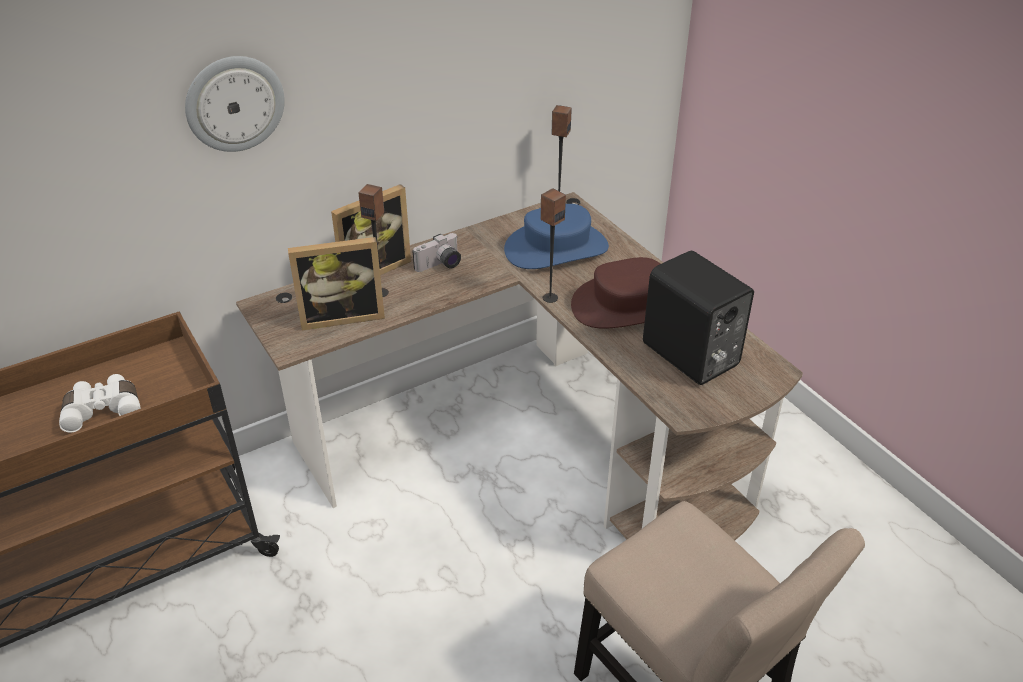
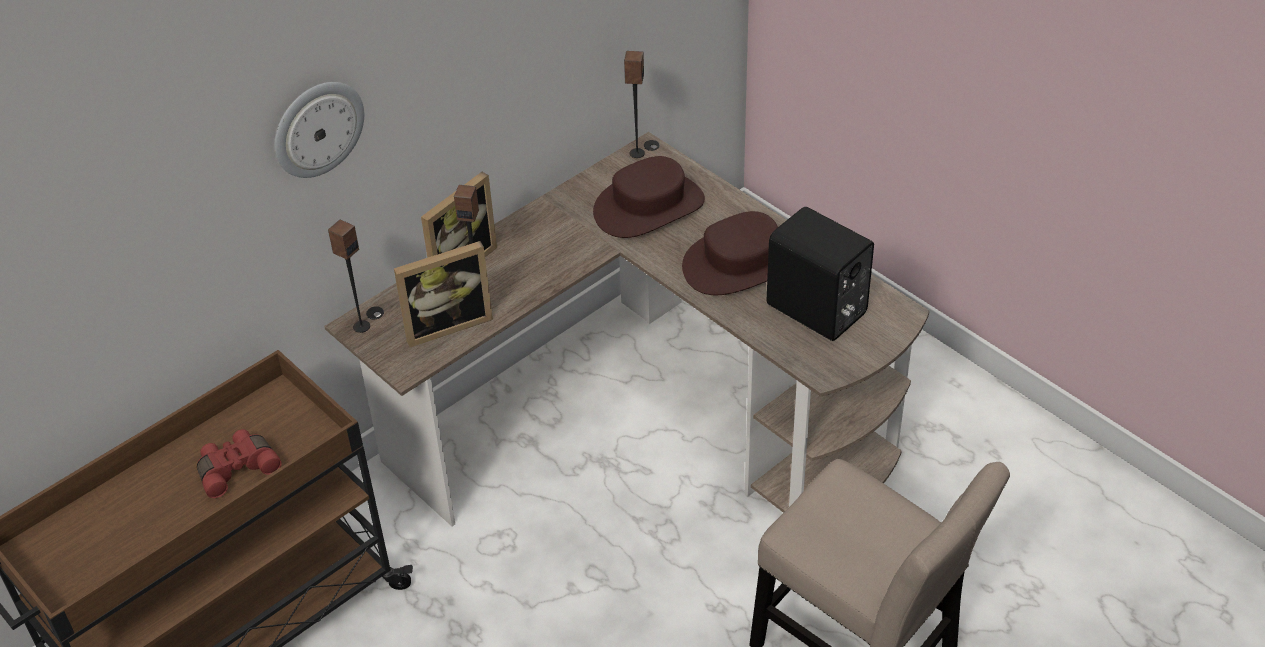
camera: 10 degrees left, 5 degrees up
white binoculars [59,374,141,432] -> red binoculars [197,429,282,498]
camera [413,233,461,272] -> none
blue hat [504,204,609,269] -> brown hat [593,156,705,238]
speaker [540,188,566,303] -> speaker moved to [328,219,370,333]

